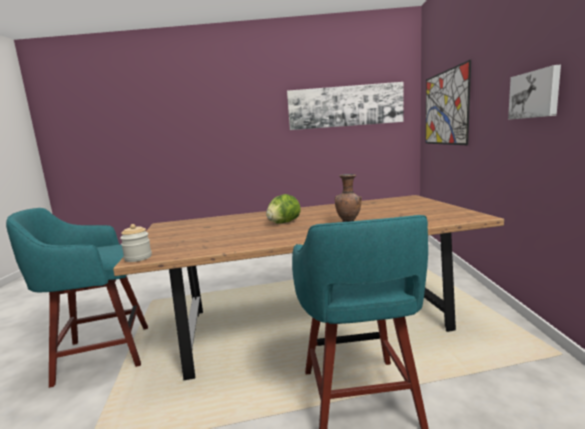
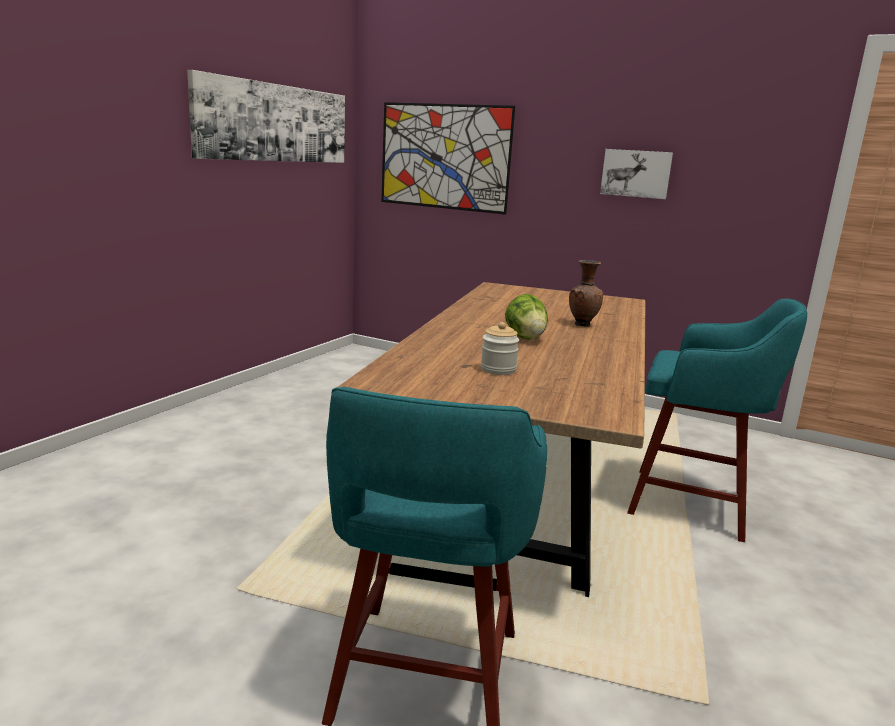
camera: 65 degrees left, 5 degrees up
jar [120,224,152,262] -> jar moved to [481,322,519,375]

